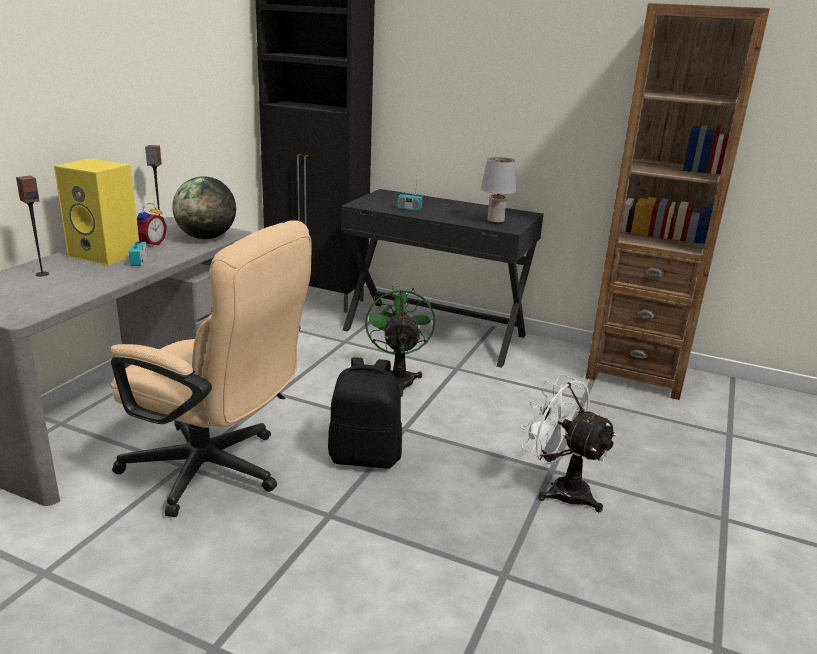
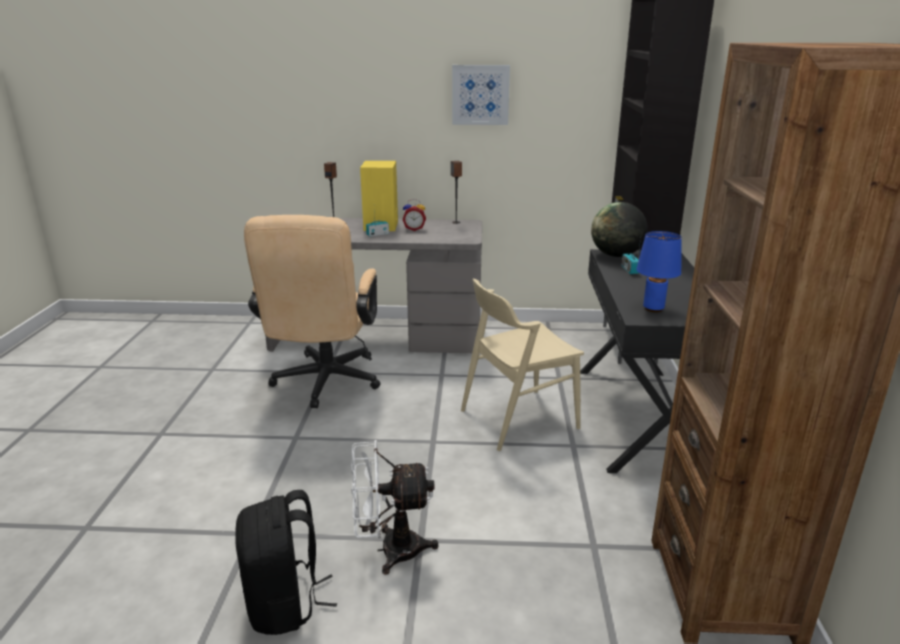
camera: 70 degrees right, 0 degrees up
globe [172,176,236,239] -> globe moved to [591,202,648,257]
black backpack [328,357,402,469] -> black backpack moved to [235,490,337,635]
green fan [365,286,435,397] -> beige chair [461,279,584,451]
grey table lamp [481,157,516,224] -> blue table lamp [636,231,682,312]
white fan [521,374,617,512] -> white fan turned 120 degrees counterclockwise [351,440,439,575]
none -> picture [452,65,510,125]

